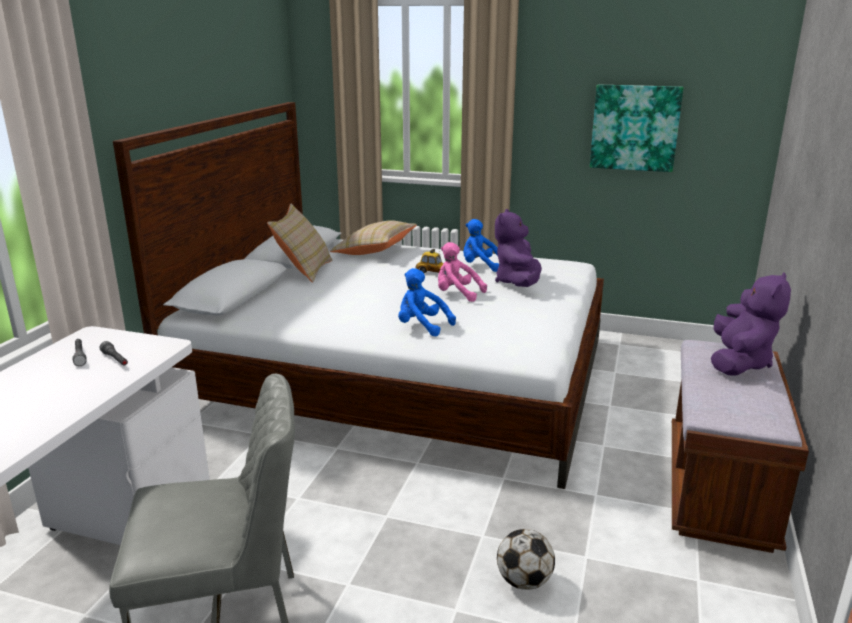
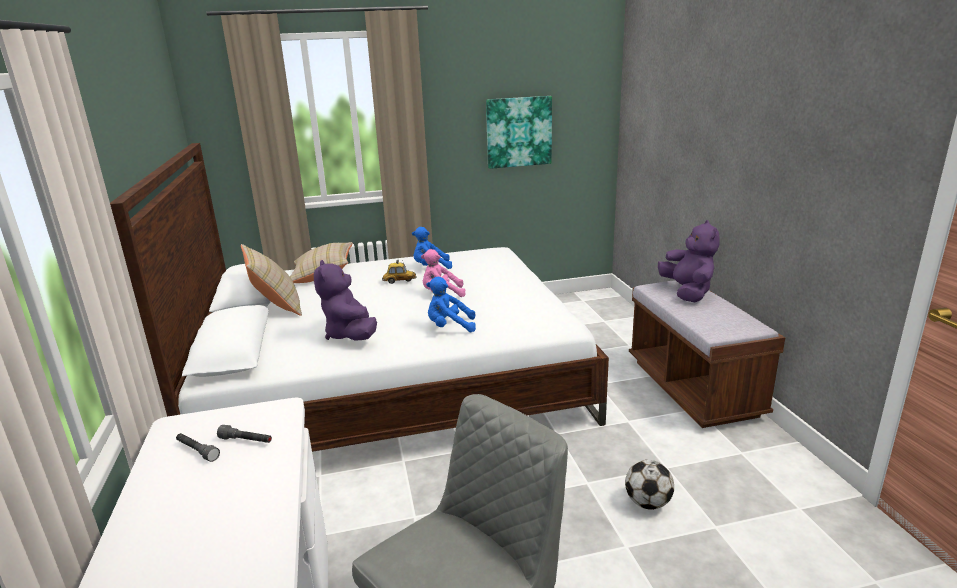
camera: 30 degrees left, 0 degrees up
purple plush toy [495,209,542,287] -> purple plush toy moved to [314,260,377,341]

